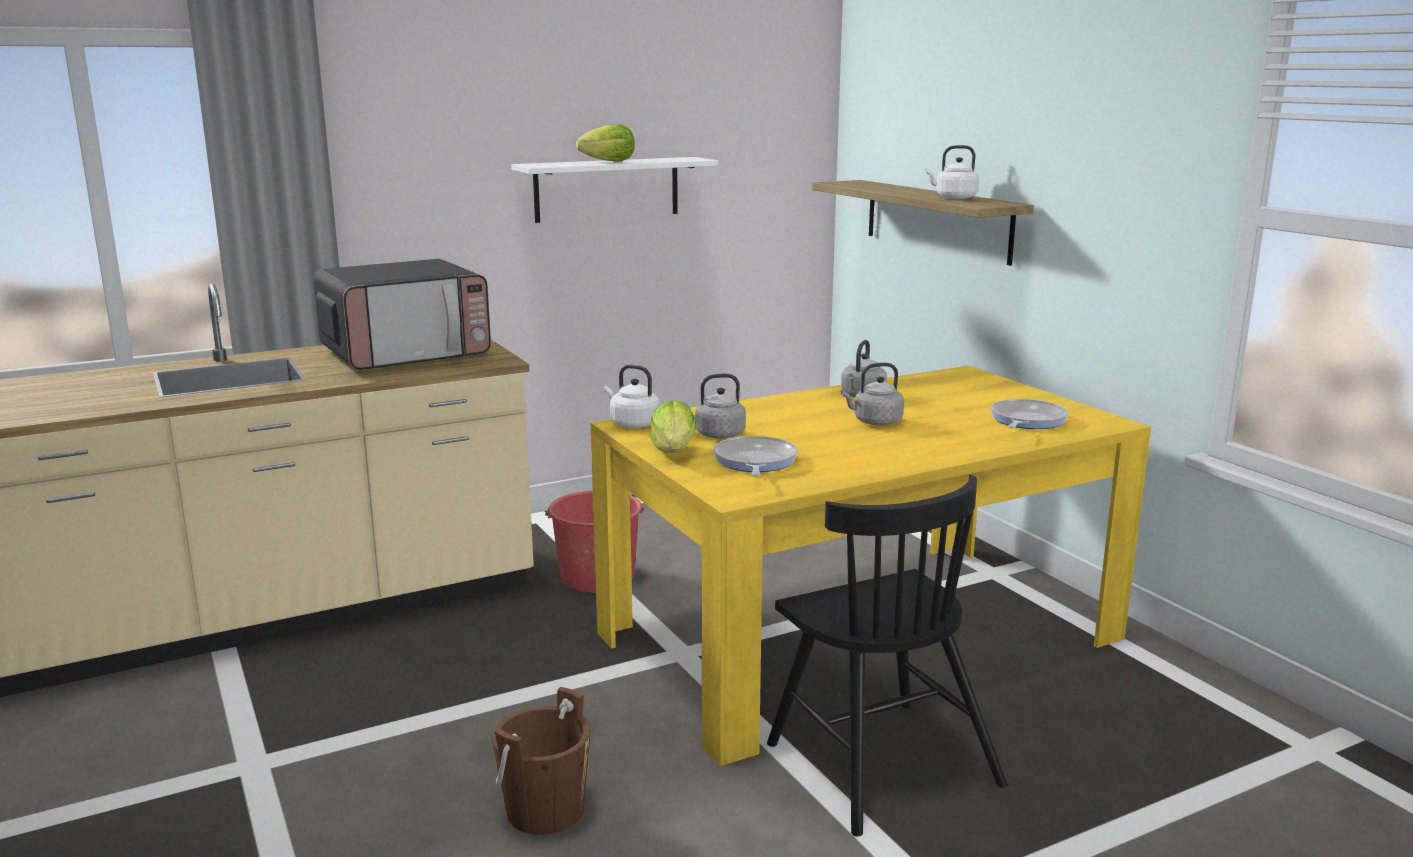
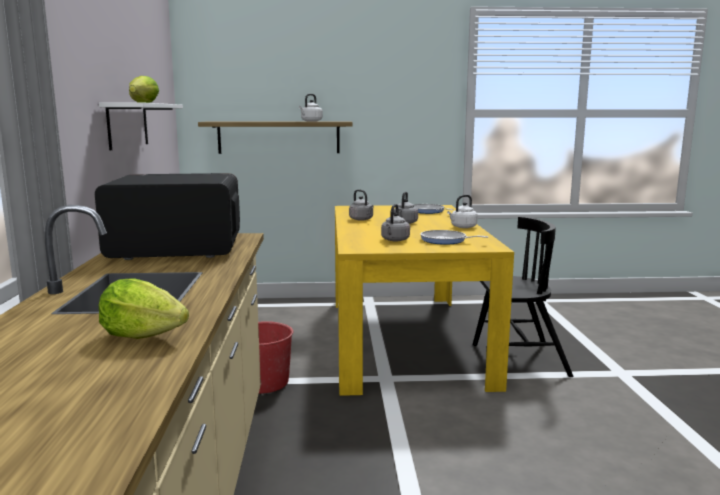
camera: 65 degrees left, 5 degrees down
microwave [313,259,491,370] -> microwave turned 90 degrees counterclockwise [95,173,240,260]
brown bucket [492,687,591,835] -> none
white kettle [604,365,659,428] -> white kettle moved to [447,195,478,228]
lettuce [650,400,696,453] -> lettuce moved to [99,279,189,339]

